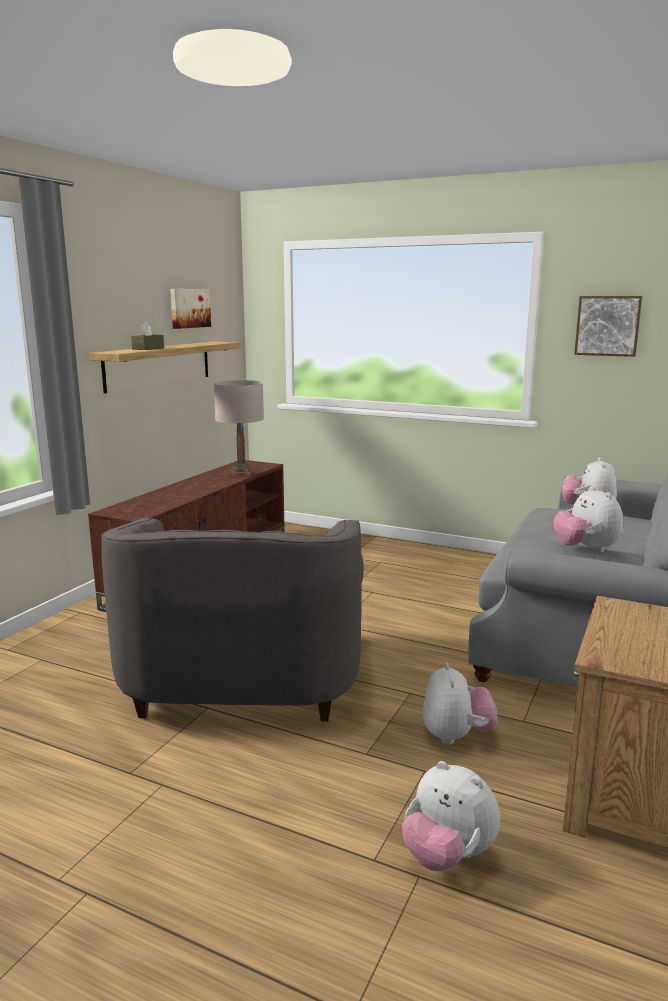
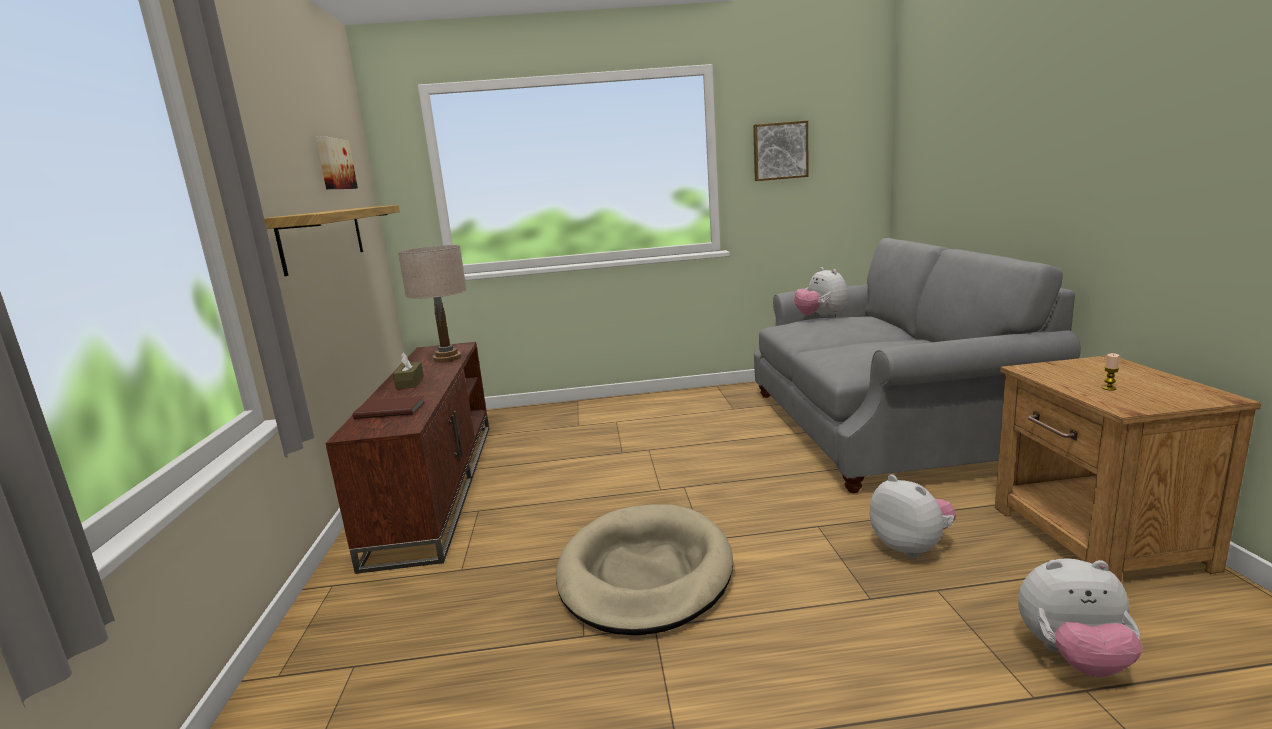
camera: 30 degrees left, 0 degrees up
grey armchair [101,518,364,722] -> beige dog bed [556,504,733,635]
brown tissue box [131,322,164,350] -> brown tissue box moved to [393,353,424,390]
plush toy [554,486,623,553] -> none
none -> brown book [353,396,425,419]
none -> candle [1102,353,1119,391]

